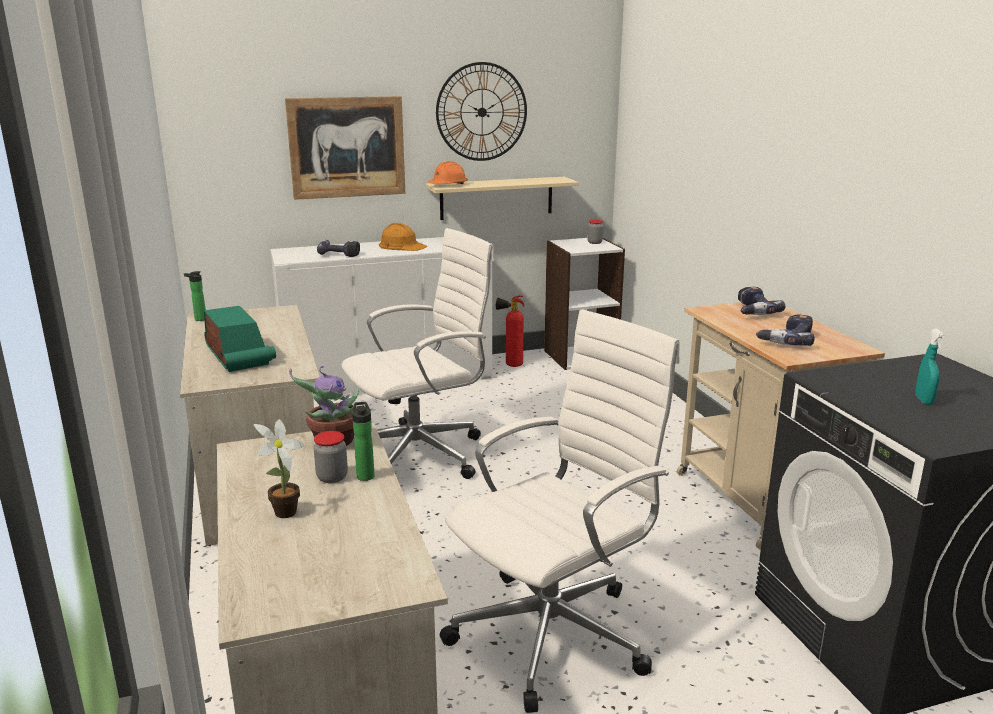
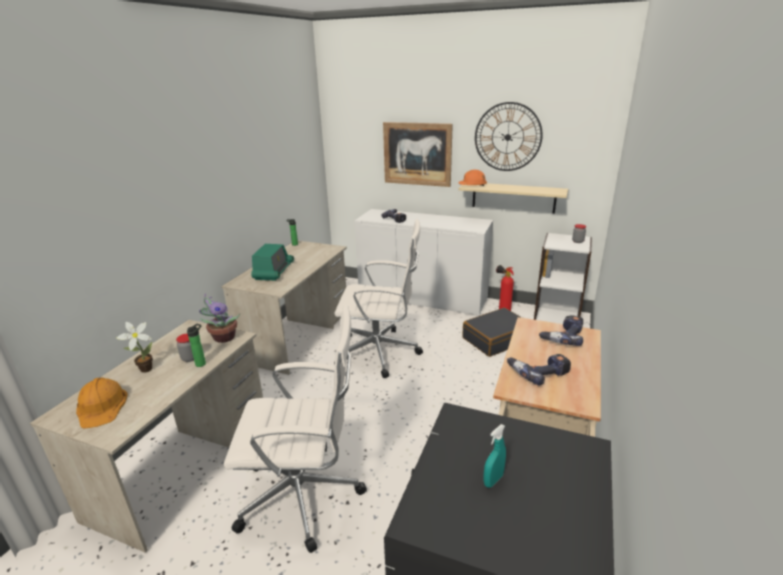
camera: 40 degrees right, 5 degrees up
orange hard hat [379,223,427,251] -> orange hard hat moved to [76,378,128,429]
none -> black suitcase [462,308,522,357]

